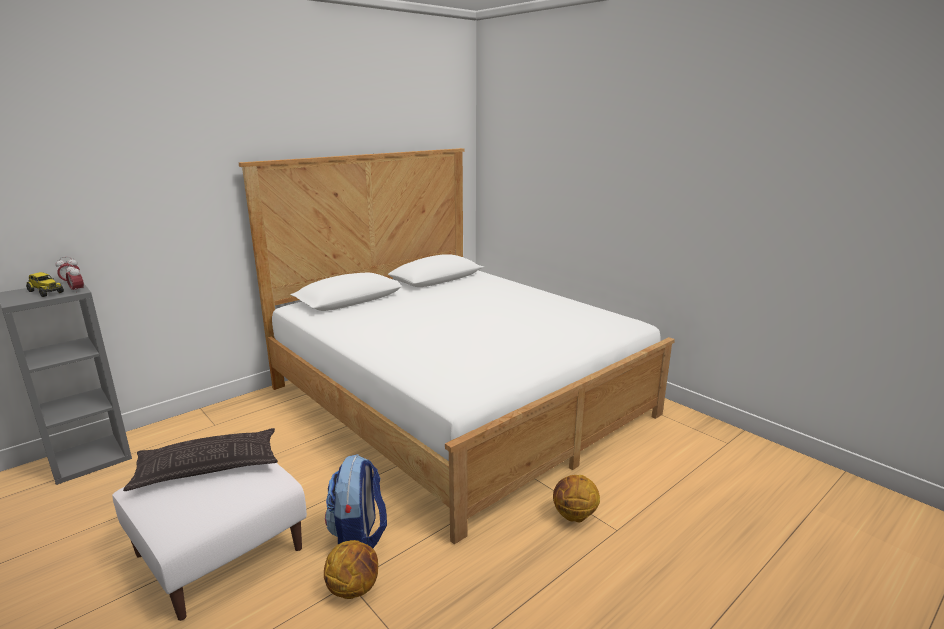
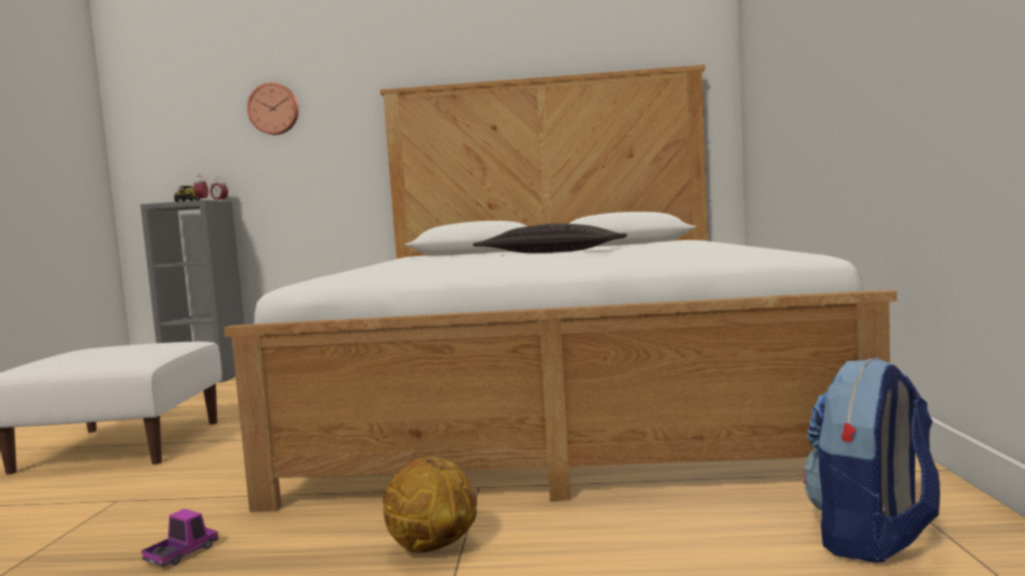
camera: 45 degrees right, 15 degrees down
pillow [123,428,278,491] -> pillow moved to [473,224,627,253]
basketball [324,540,378,599] -> none
backpack [325,454,387,548] -> backpack moved to [803,357,940,563]
none -> toy truck [141,509,219,567]
none -> wall clock [247,82,299,135]

